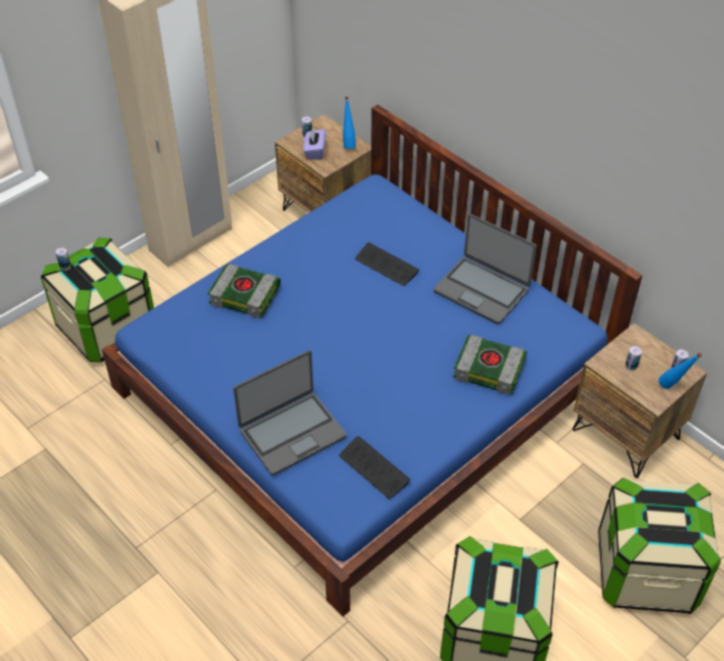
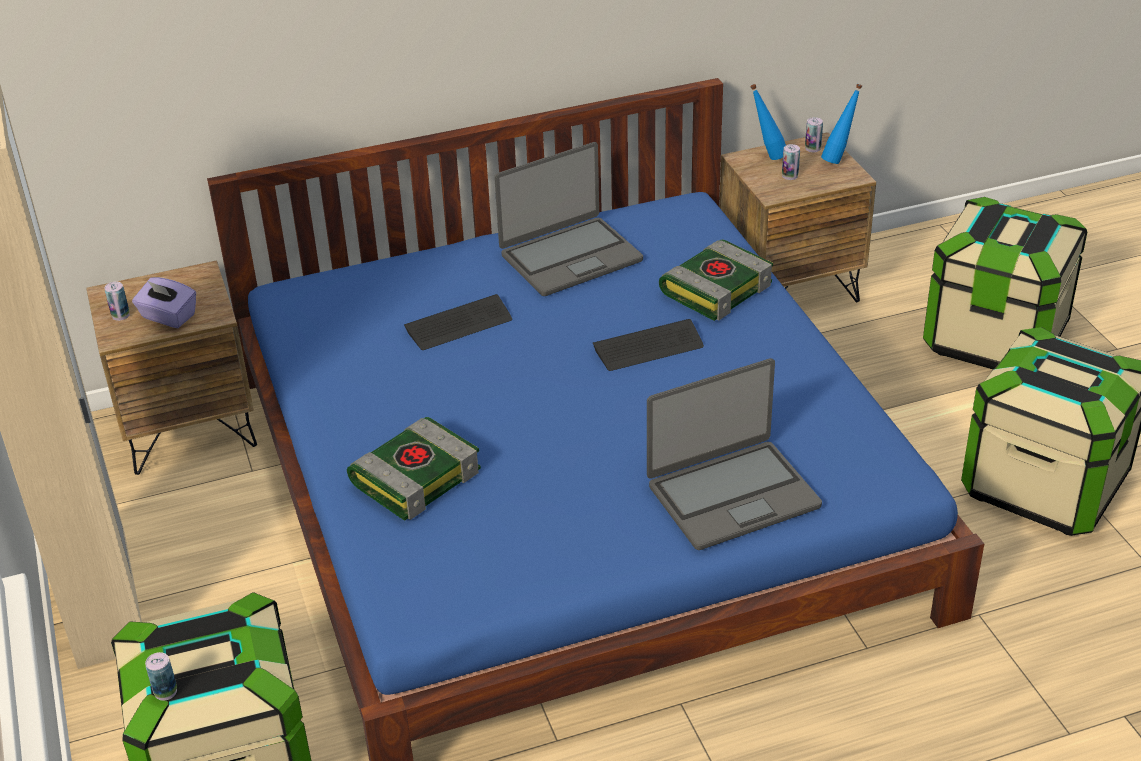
camera: 65 degrees left, 10 degrees down
laptop [233,350,347,476] -> laptop turned 75 degrees clockwise [647,358,822,550]
keyboard [339,436,411,499] -> keyboard moved to [593,319,704,371]
blue bottle [343,97,356,149] -> blue bottle moved to [750,84,786,160]

